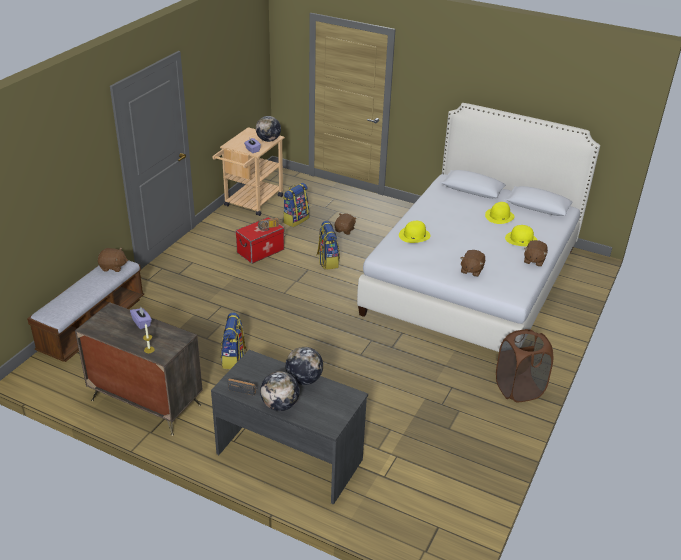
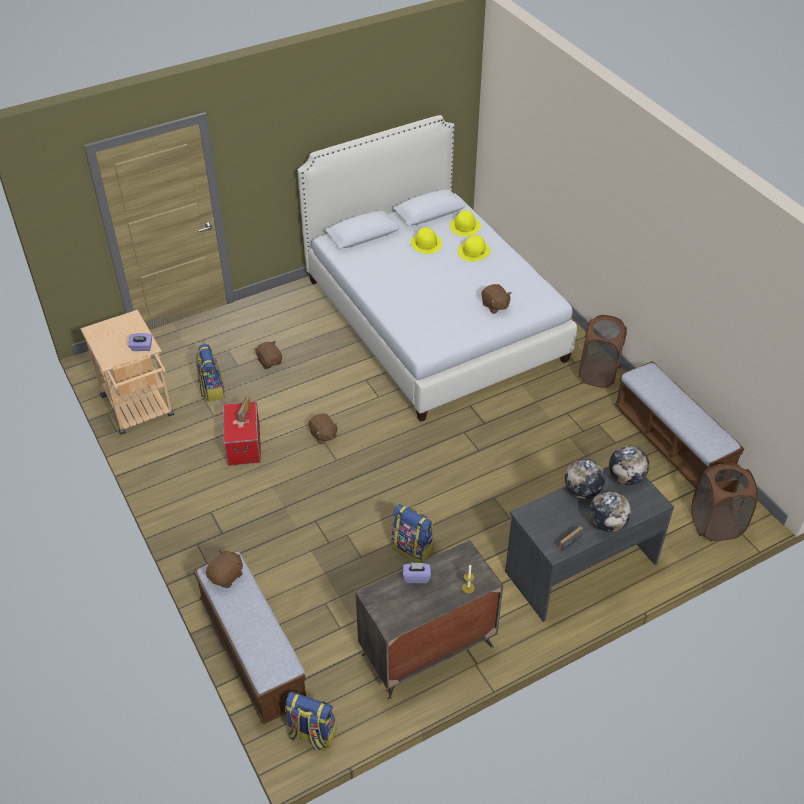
camera: 55 degrees left, 10 degrees up
globe [256,116,281,142] -> globe moved to [609,445,649,485]
backpack [316,221,340,270] -> backpack moved to [285,691,337,751]
yellow hat [399,221,431,243] -> yellow hat moved to [450,210,481,237]
brown plush toy [524,240,548,267] -> brown plush toy moved to [308,413,338,444]
none -> bench [615,361,744,488]
none -> brown laundry basket [691,463,758,541]

